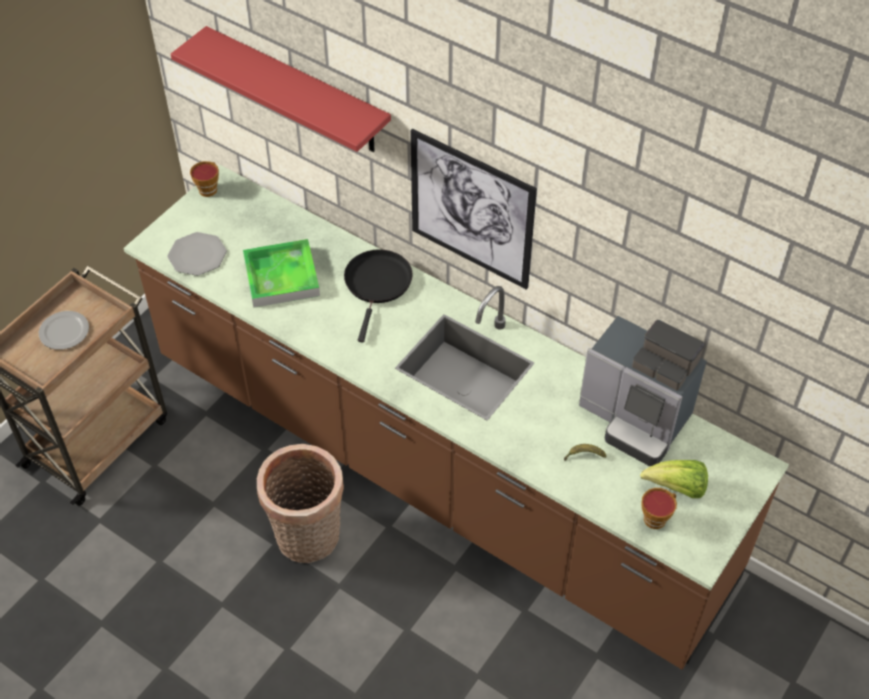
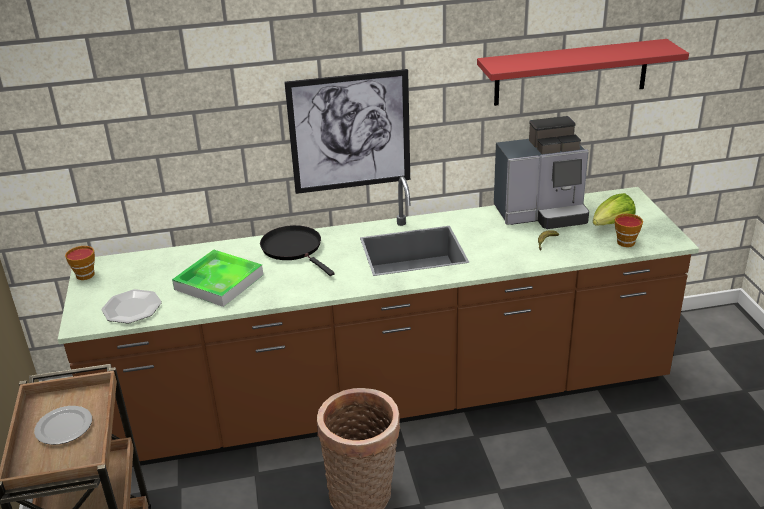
camera: 45 degrees left, 20 degrees down
red shelf [171,26,391,152] -> red shelf moved to [477,39,689,106]

